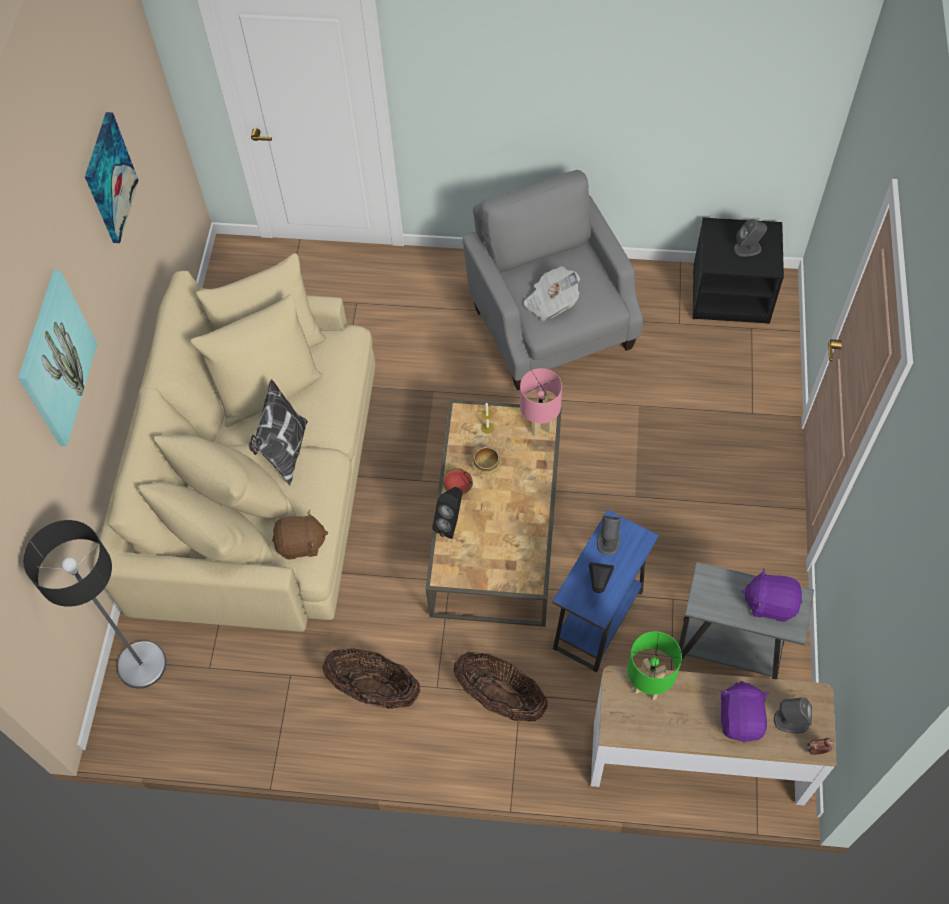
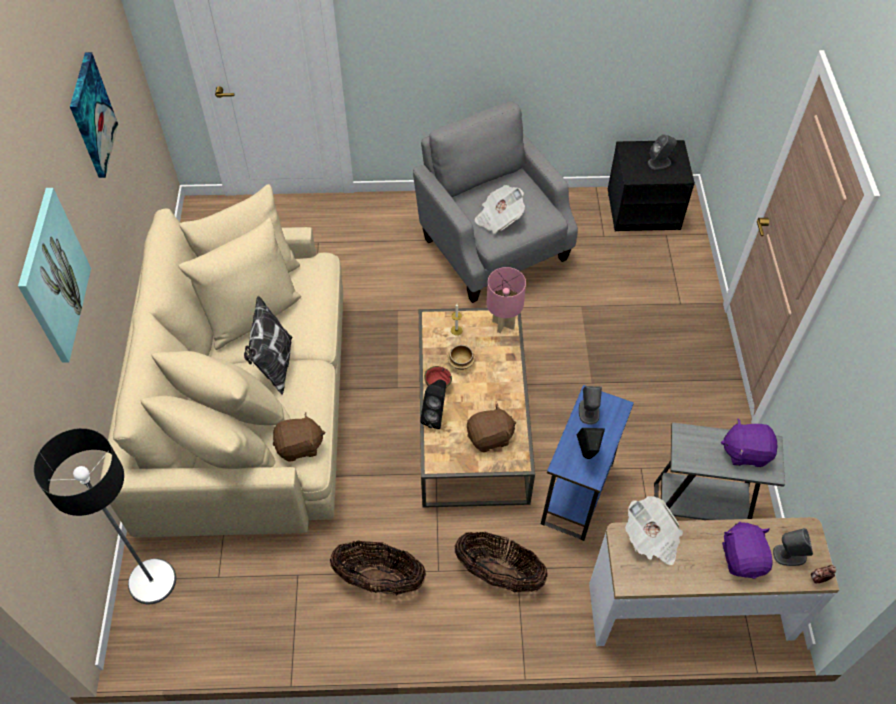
camera: 10 degrees left, 5 degrees down
green table lamp [628,631,682,701] -> newspaper [625,496,683,565]
none -> brown plush toy [467,404,516,452]

